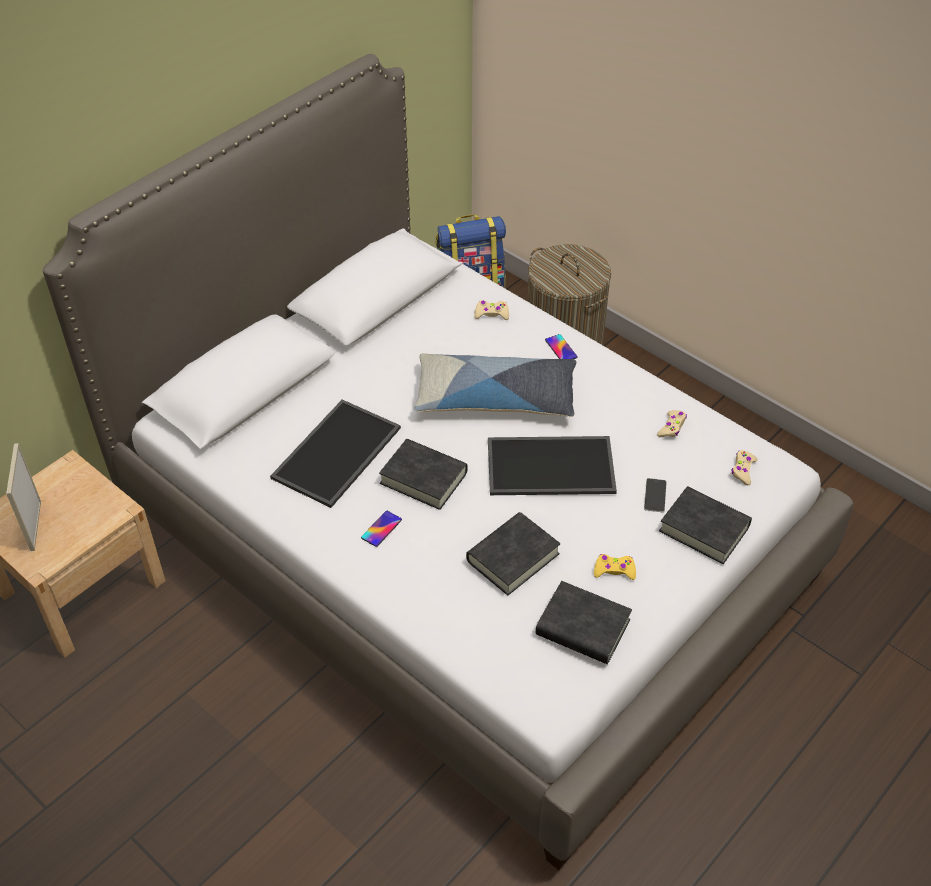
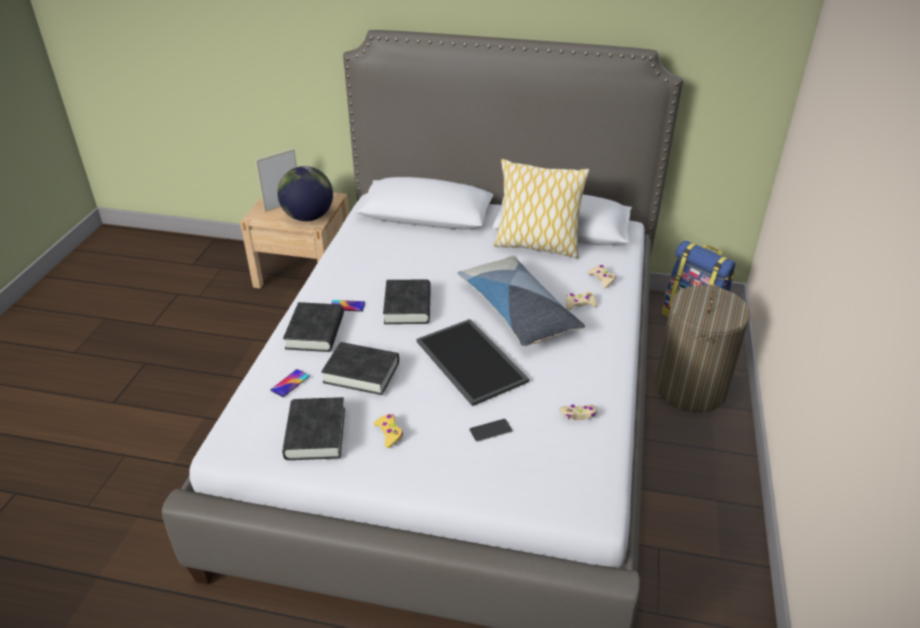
camera: 60 degrees right, 10 degrees down
tray [270,399,401,508] -> none
phone [545,334,578,359] -> phone moved to [271,369,309,397]
black book [659,486,752,564] -> black book moved to [283,302,344,352]
beige game controller [731,450,757,485] -> beige game controller moved to [566,292,598,310]
none -> globe [277,166,333,221]
none -> pillow [494,159,590,259]

